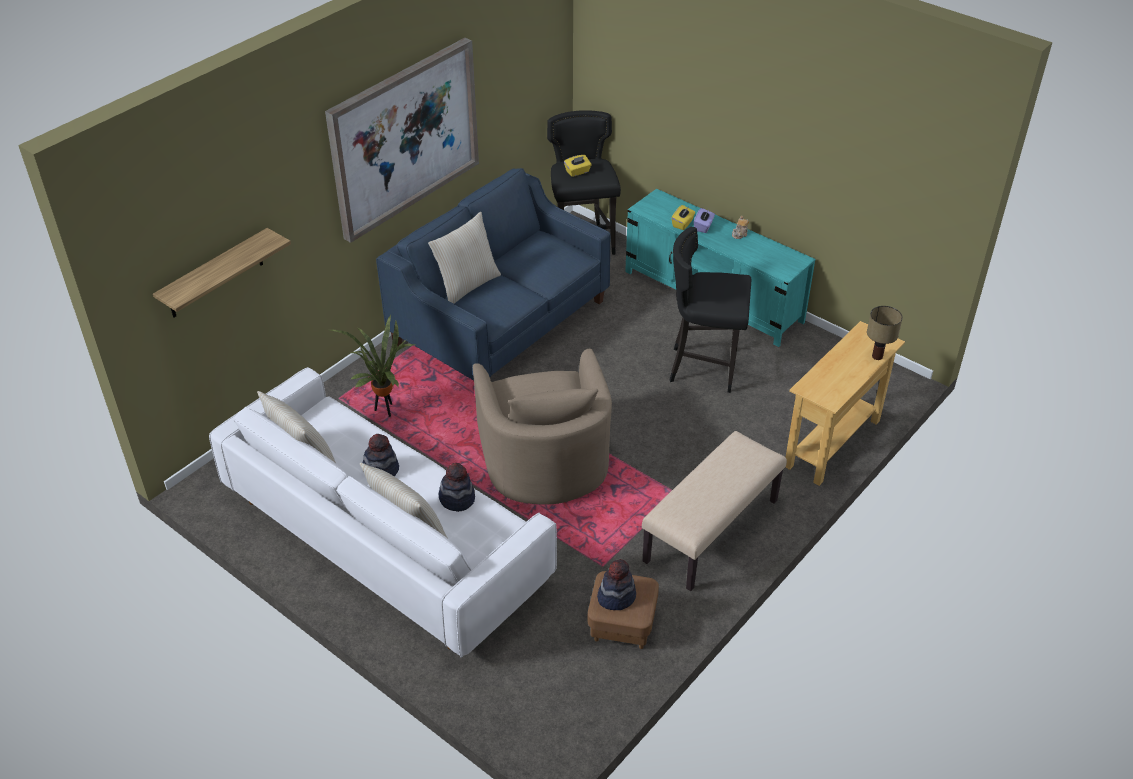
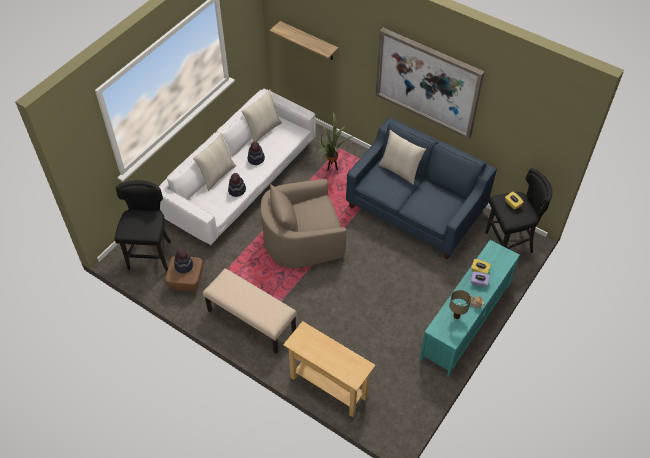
camera: 85 degrees right, 10 degrees up
black stool [669,227,751,393] -> black stool moved to [115,180,171,272]
table lamp [867,306,903,360] -> table lamp moved to [449,290,471,319]

